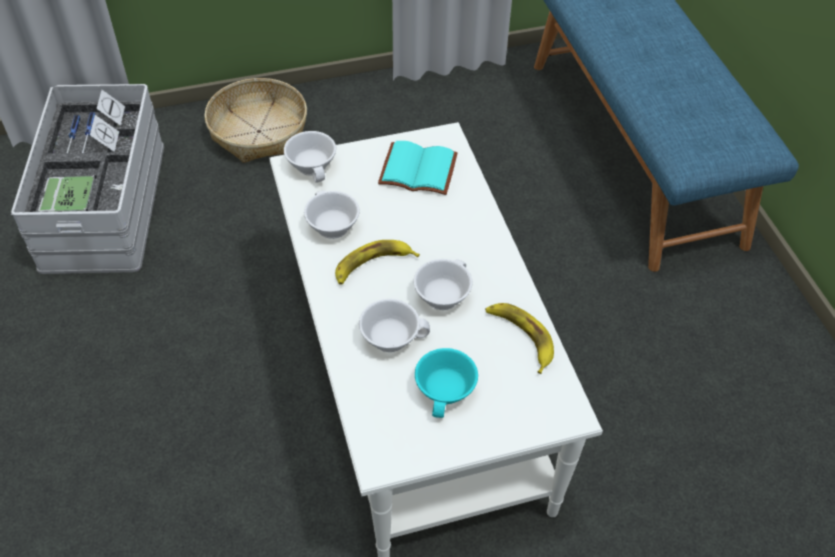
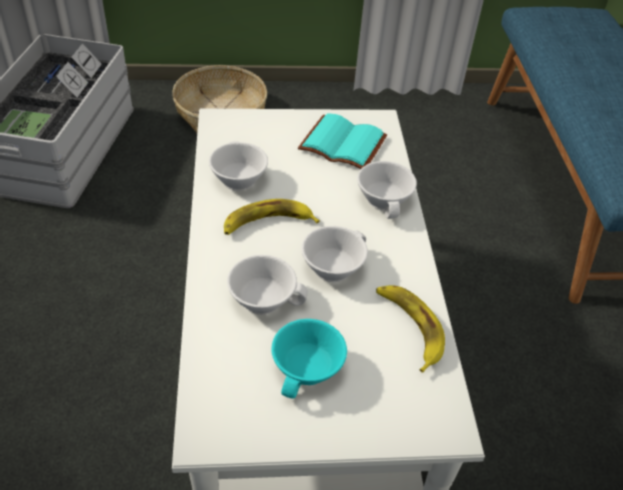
camera: 10 degrees right, 5 degrees down
white cup [284,131,336,183] -> white cup moved to [357,161,417,219]

